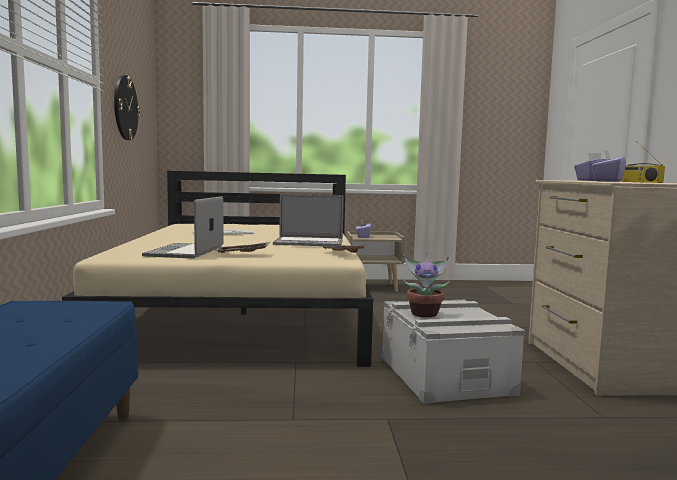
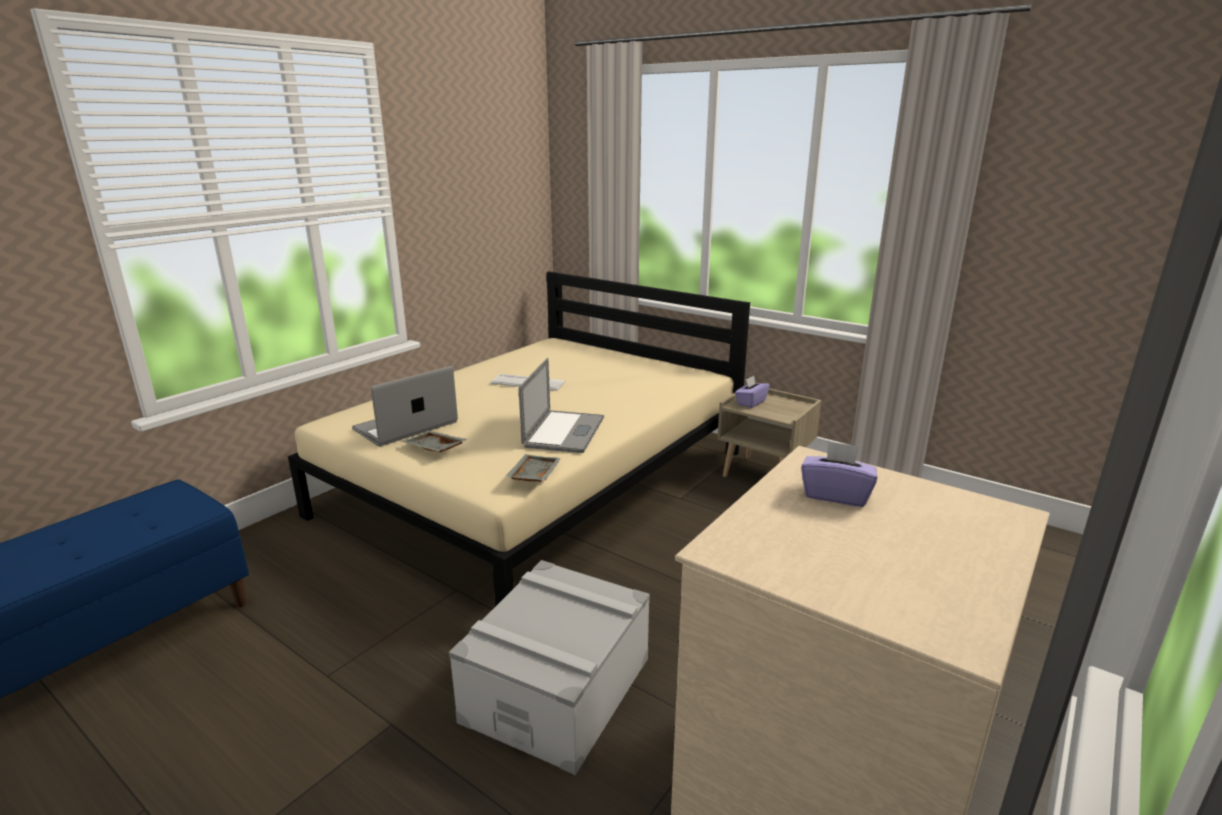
camera: 40 degrees right, 15 degrees up
wall clock [114,75,140,140] -> none
laptop [273,194,344,246] -> laptop turned 120 degrees counterclockwise [519,358,604,453]
potted plant [402,253,450,318] -> none
purple tissue box [592,150,626,182] -> none
radio [622,141,665,183] -> none

